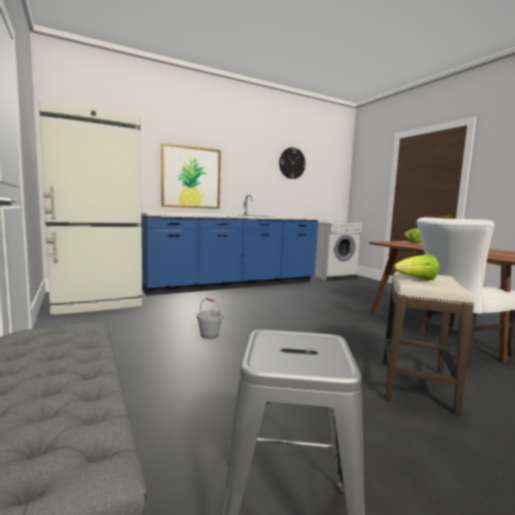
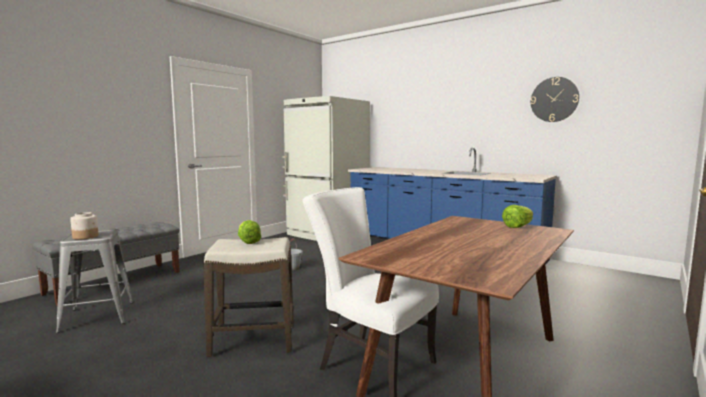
camera: 65 degrees right, 0 degrees up
picture [161,143,221,209] -> none
white washing machine [312,221,362,281] -> none
none -> jar [70,212,98,239]

